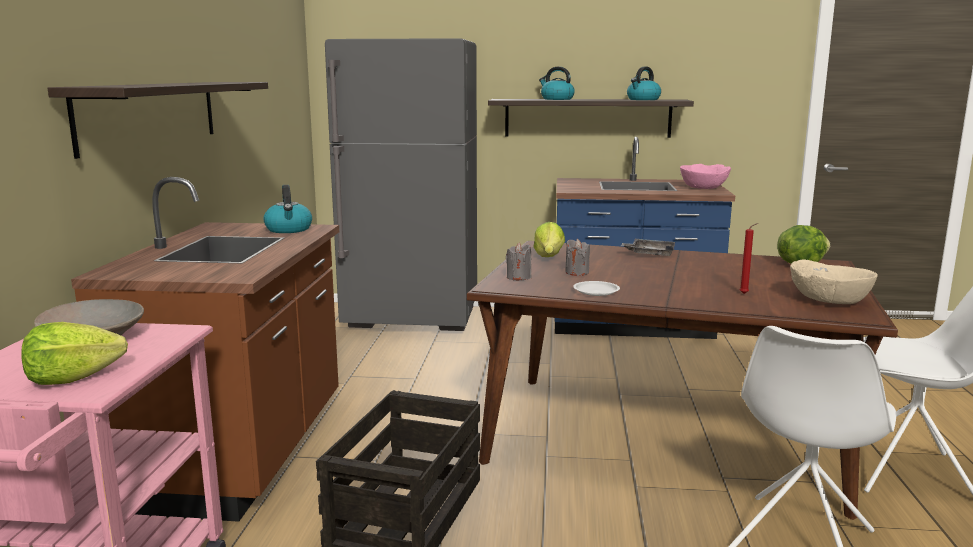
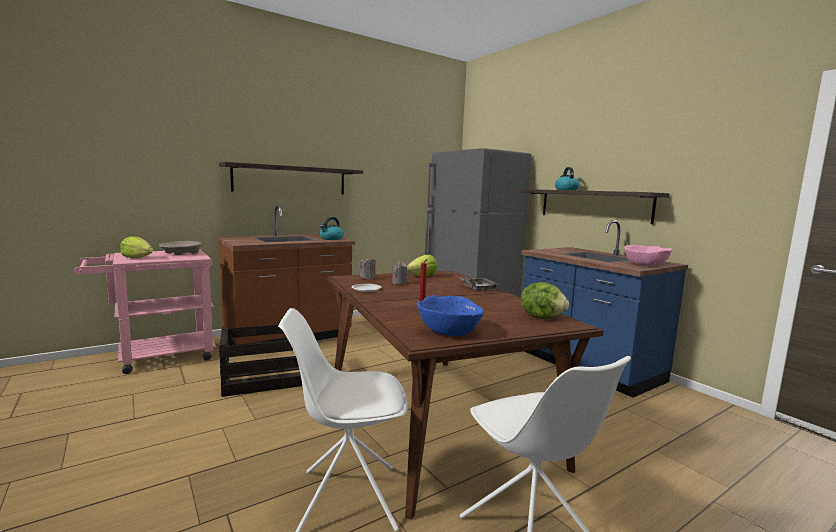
camera: 50 degrees right, 5 degrees down
kettle [627,67,661,100] -> none
beige bowl [790,260,878,304] -> blue bowl [417,295,484,336]

